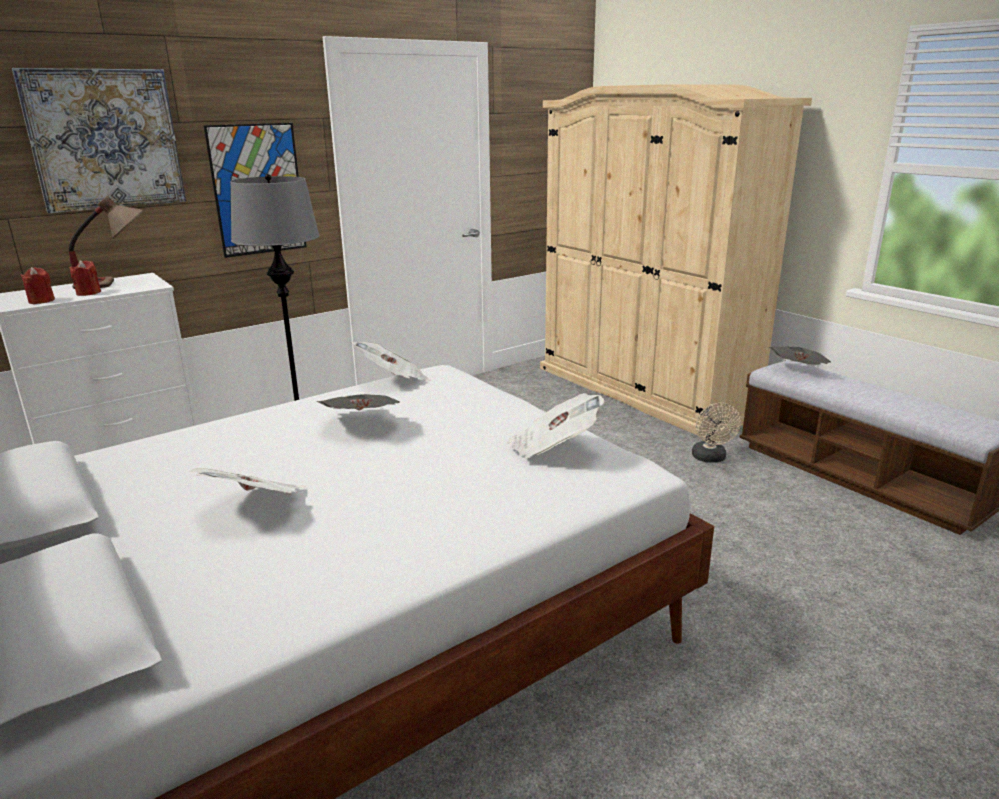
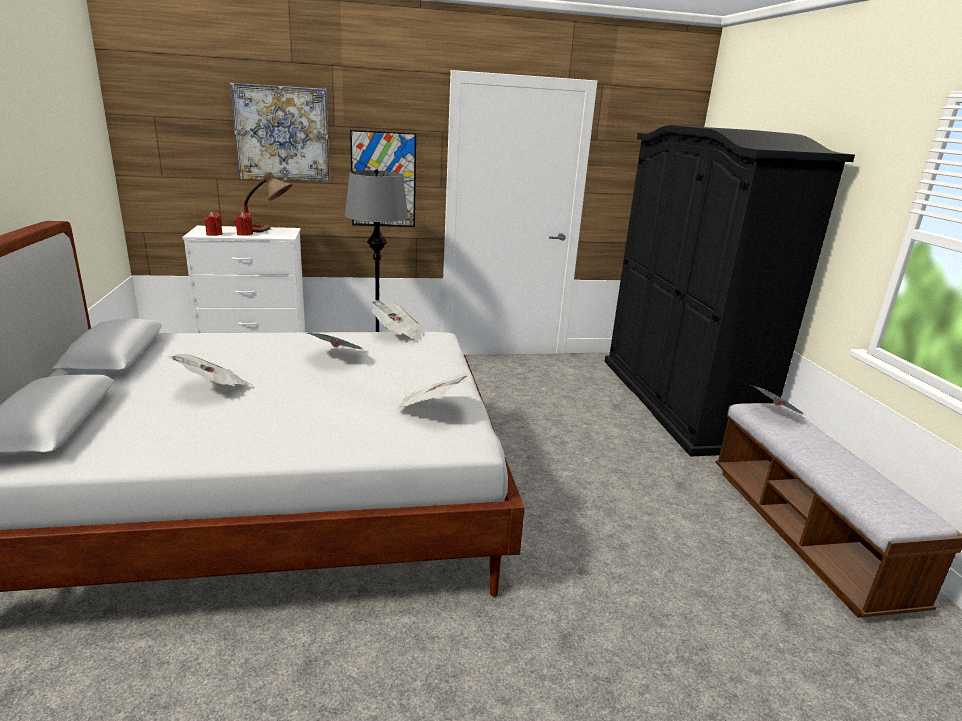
camera: 25 degrees right, 0 degrees up
beige wardrobe [540,84,812,438] -> black wardrobe [604,125,855,457]
beige fan [692,403,741,463] -> none

